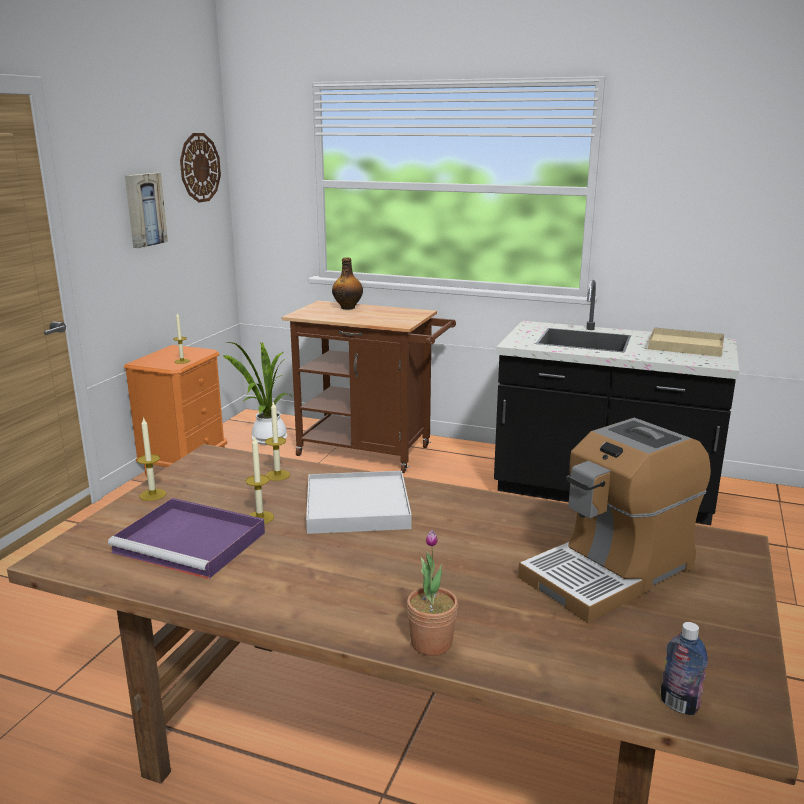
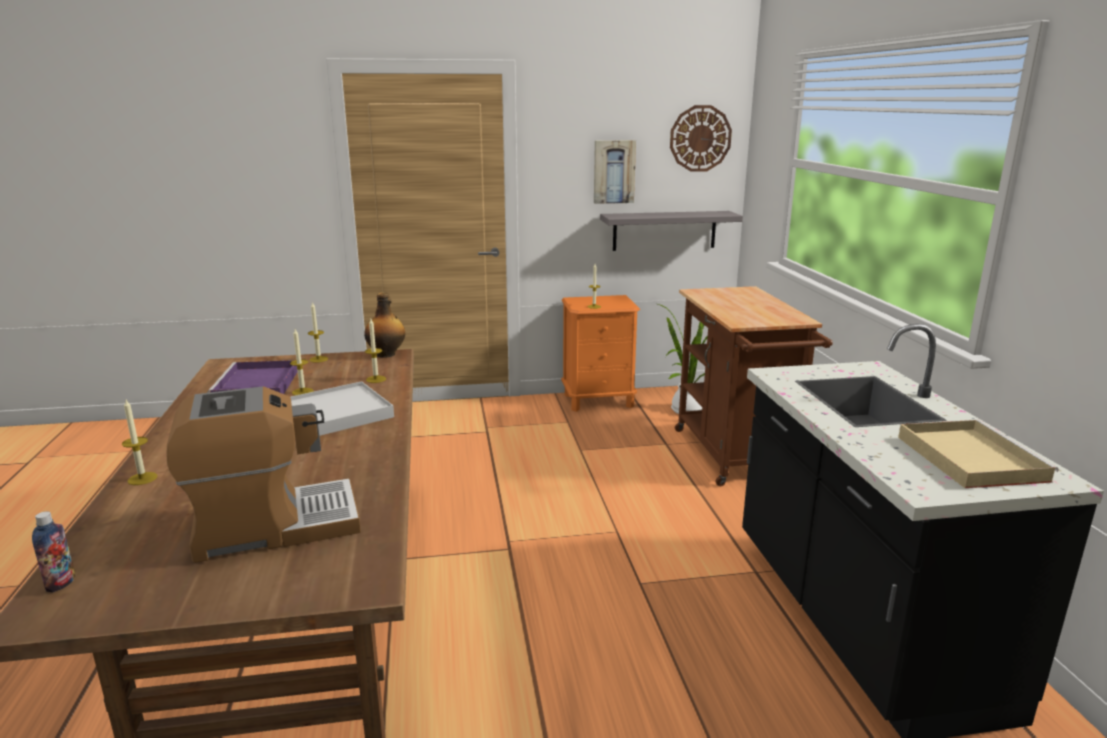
camera: 60 degrees right, 0 degrees up
bottle [332,257,363,310] -> bottle moved to [364,292,405,358]
potted plant [407,530,458,656] -> candle [122,400,157,485]
coffee machine [518,418,711,623] -> coffee machine turned 135 degrees clockwise [166,386,361,563]
none -> grey shelf [600,211,743,251]

